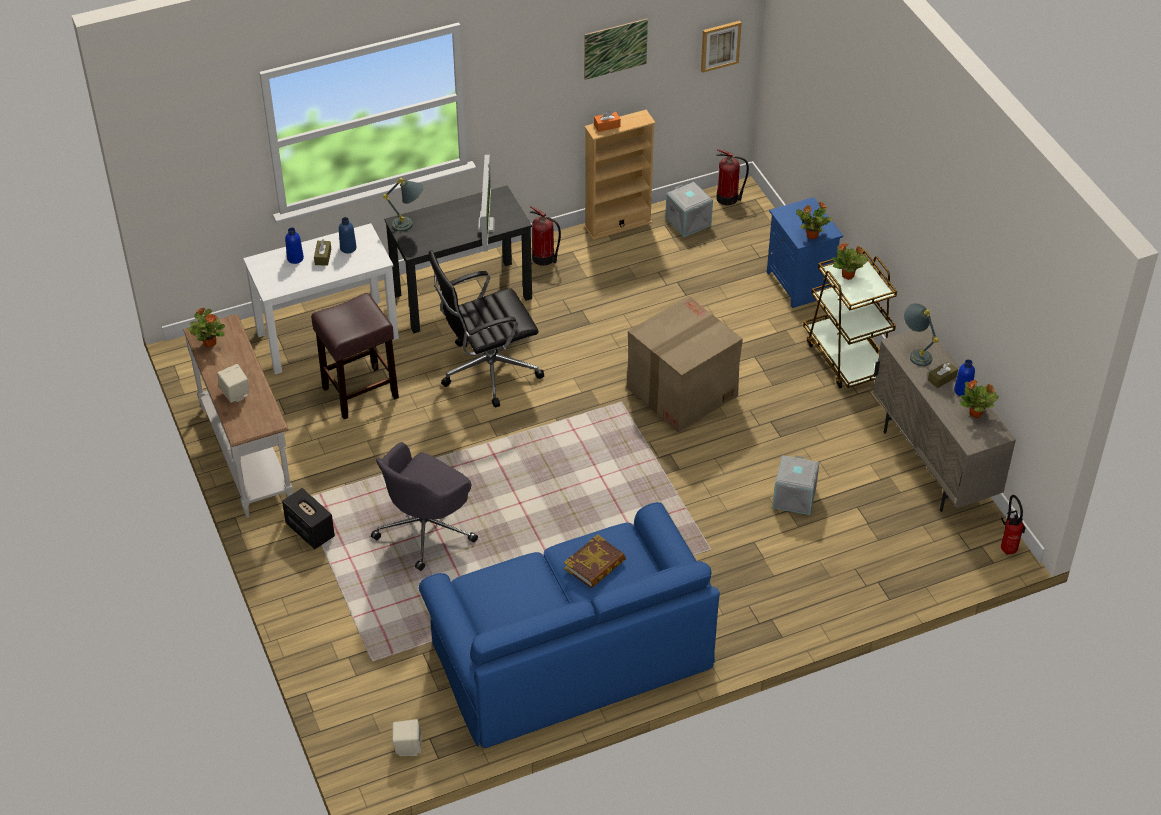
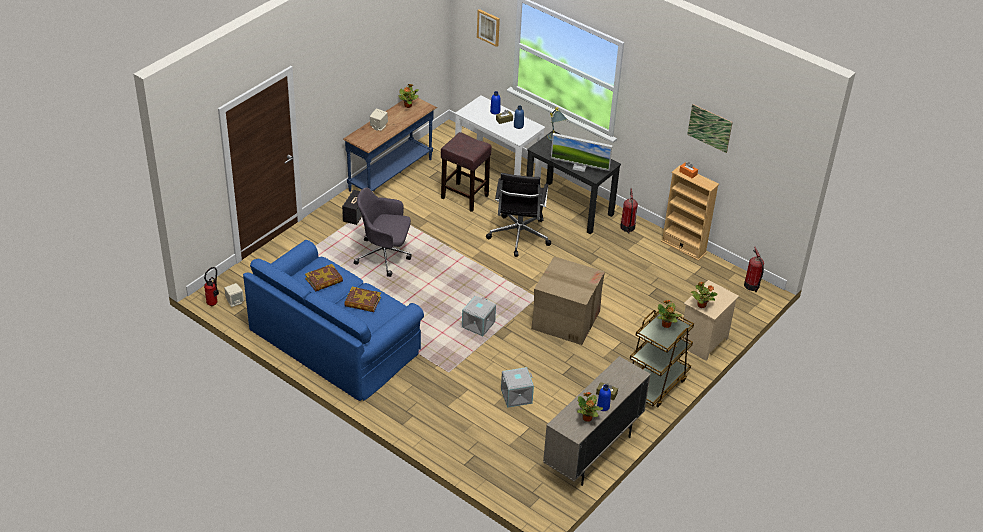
camera: 60 degrees right, 5 degrees down
white console table [183,314,293,518] -> blue console table [343,98,437,192]
black office chair [428,250,544,407] -> black office chair turned 120 degrees counterclockwise [486,173,551,257]
monitor [477,155,495,252] -> monitor turned 45 degrees clockwise [551,133,612,172]
grey storage box [665,182,713,237] -> grey storage box moved to [462,296,496,336]
picture [701,21,742,73] -> picture moved to [477,9,500,47]
blue nightstand [767,197,843,308] -> beige nightstand [682,280,739,361]
grey table lamp [904,303,939,366] -> none
fire extinguisher [1001,495,1026,555] -> fire extinguisher moved to [204,267,219,307]
none -> book [305,264,343,292]

